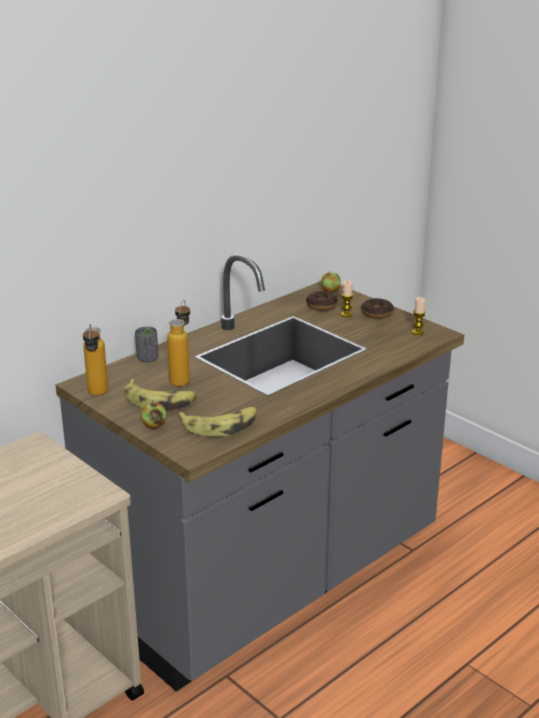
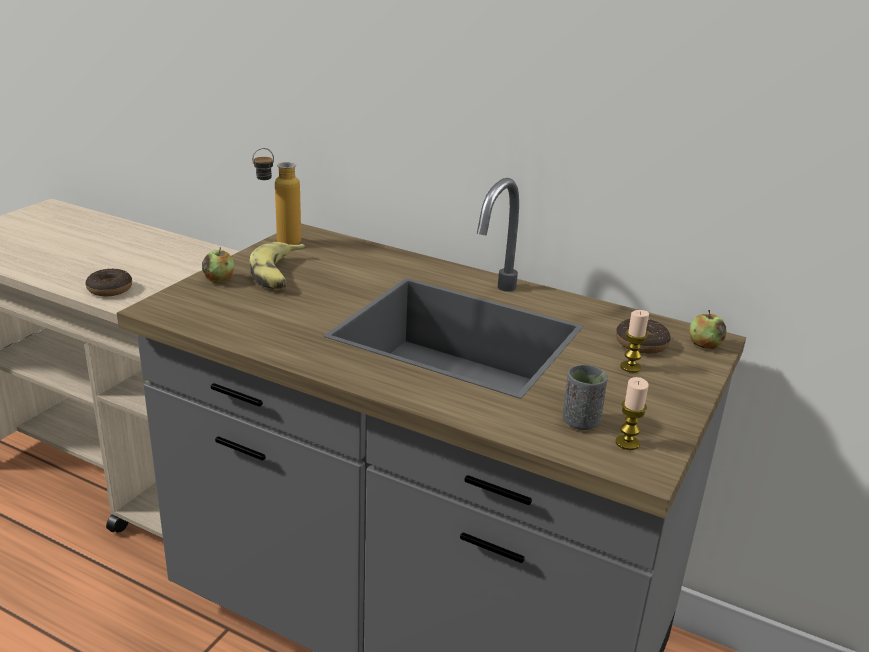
camera: 70 degrees right, 0 degrees up
grey cup [135,326,158,363] -> grey cup moved to [563,365,608,430]
bottle [167,300,190,387] -> none
banana [178,407,257,437] -> none
donut [361,298,394,319] -> donut moved to [86,268,132,296]

